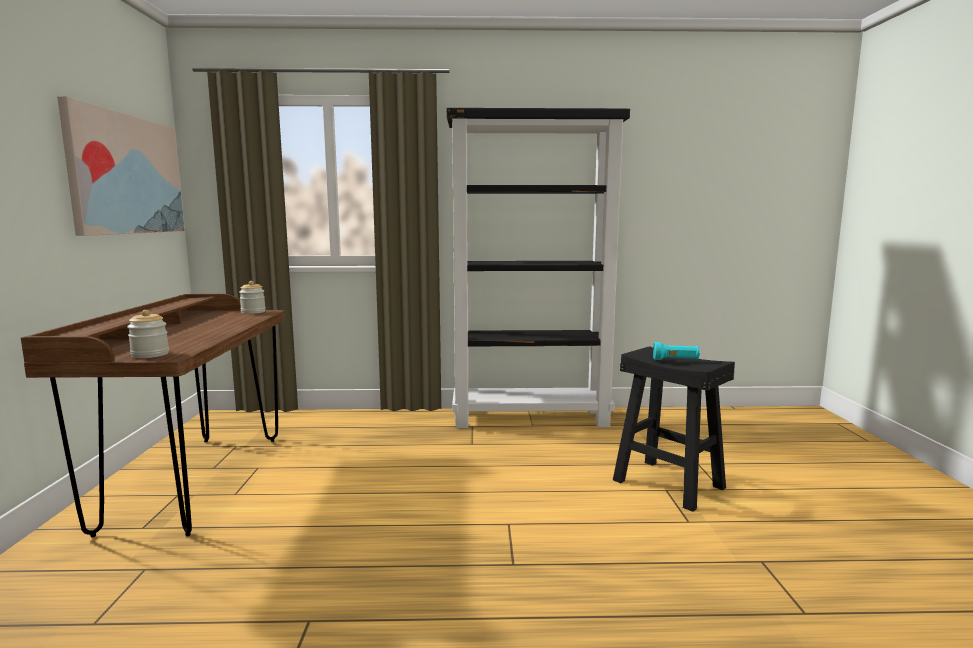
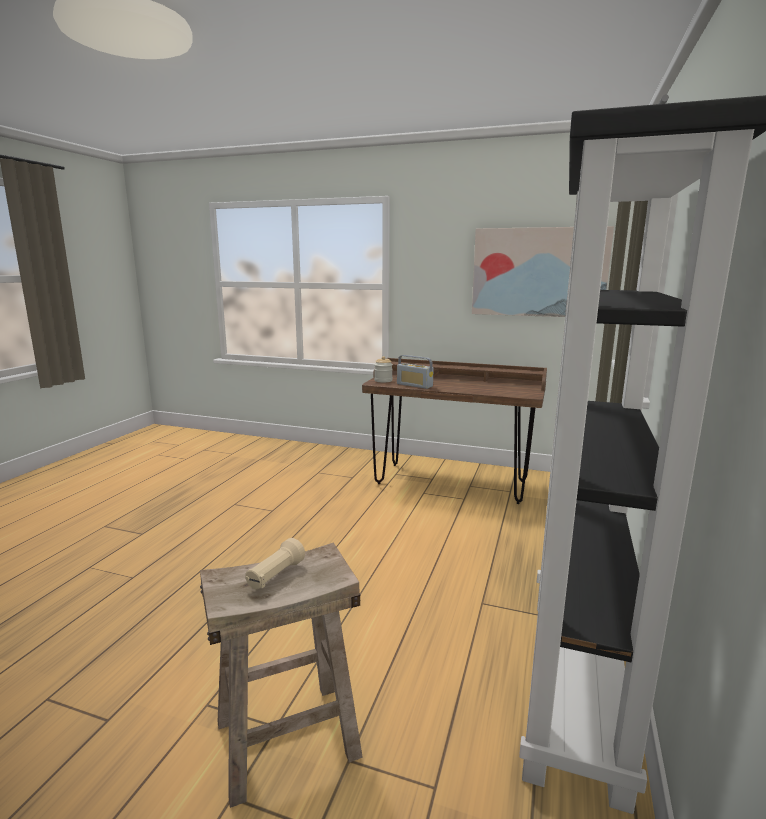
camera: 110 degrees right, 5 degrees up
jar [239,281,266,314] -> none
black stool [613,346,735,512] -> beige stool [200,542,363,808]
turquoise flashlight [653,342,700,360] -> beige flashlight [245,538,305,589]
none -> radio [397,355,434,389]

